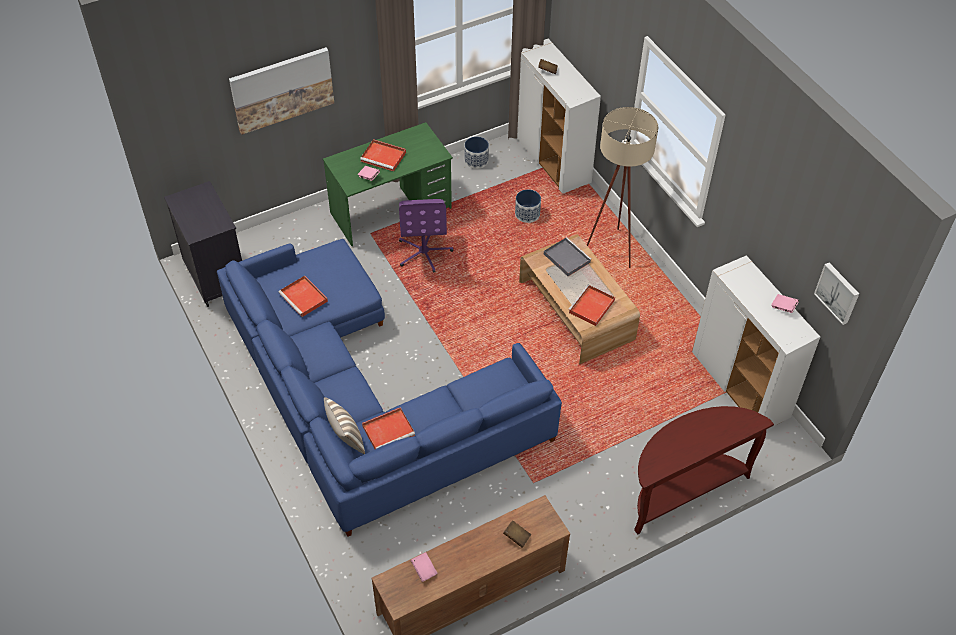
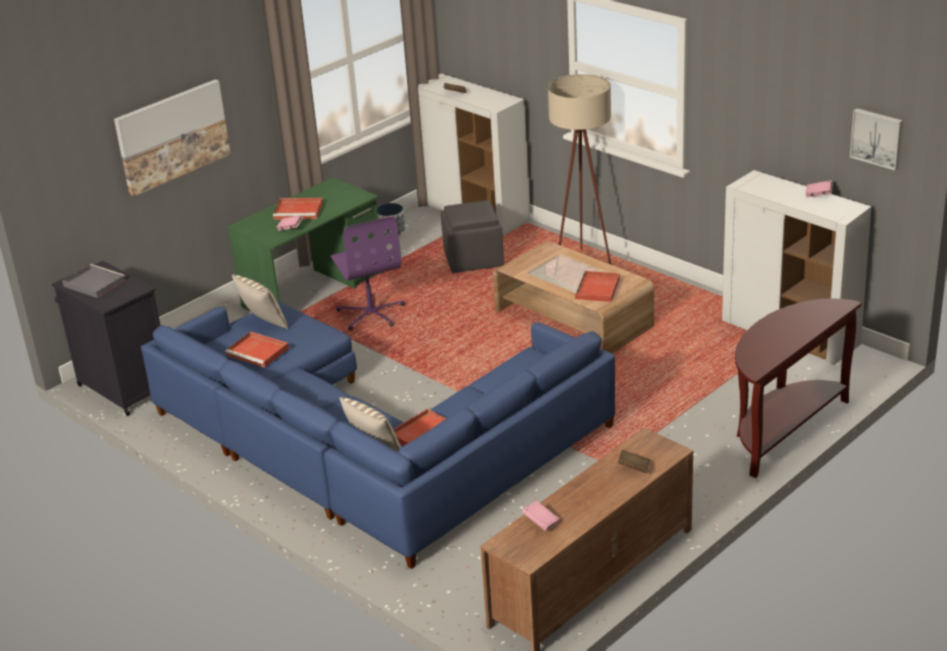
camera: 15 degrees left, 20 degrees down
planter [515,189,541,223] -> grey ottoman [441,200,504,273]
grey tray [544,237,592,276] -> grey tray moved to [62,264,126,298]
none -> pillow [232,274,289,329]

